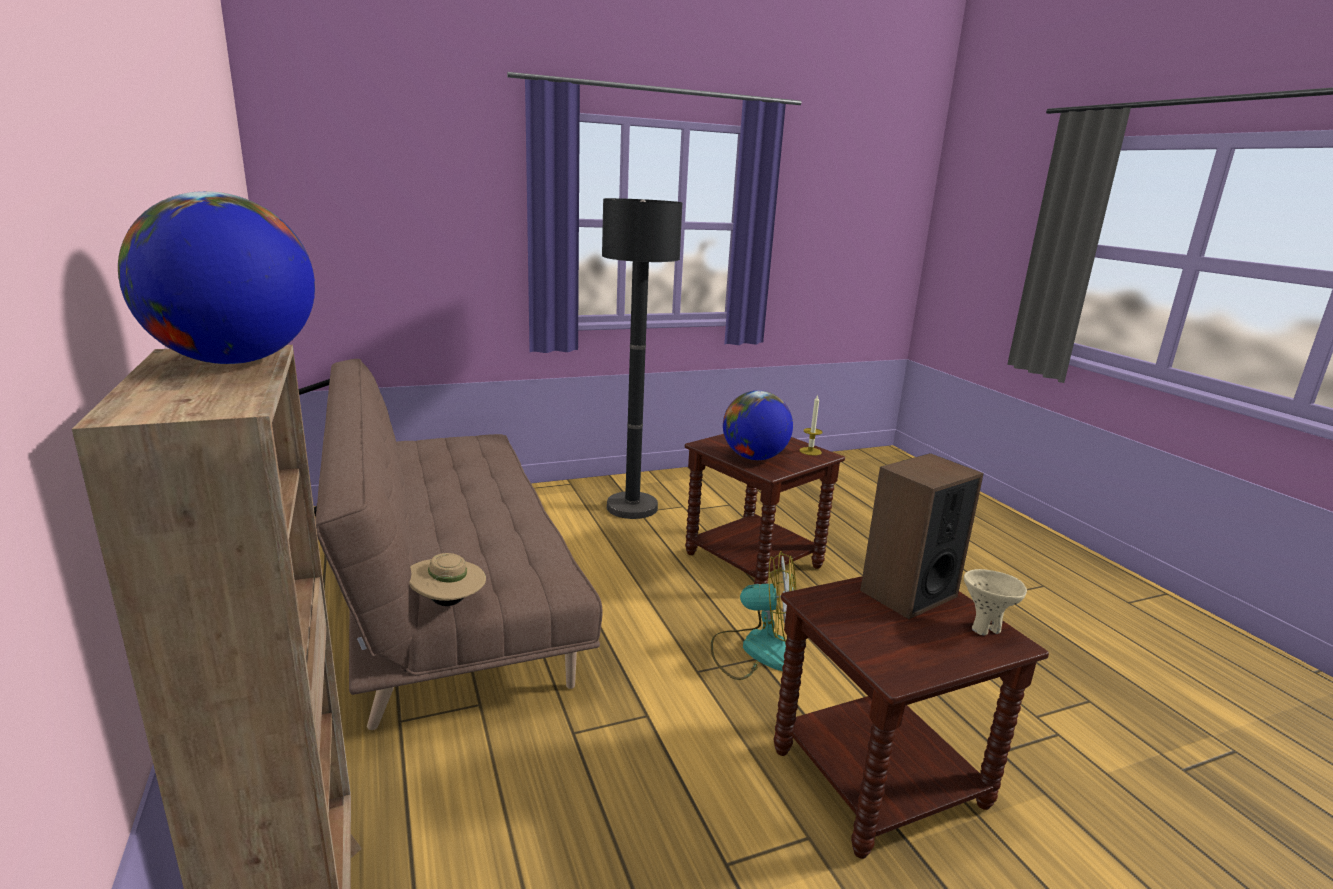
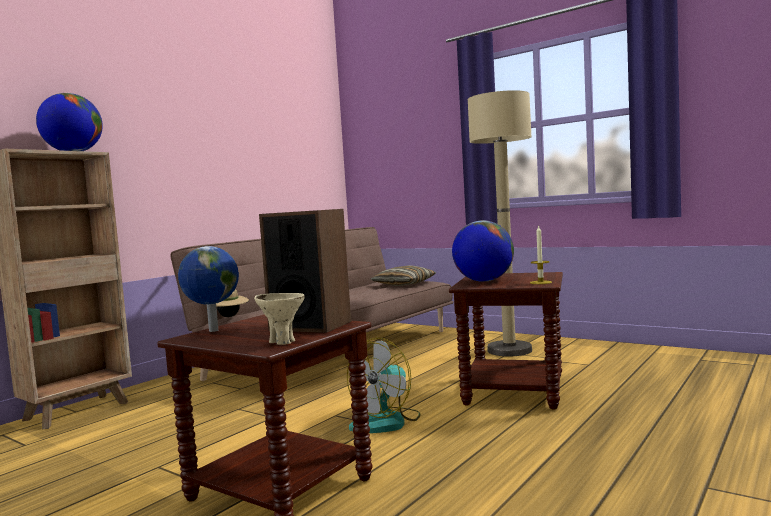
camera: 60 degrees right, 15 degrees down
black floor lamp [602,198,682,519] -> beige floor lamp [468,90,532,356]
fan [711,551,797,680] -> fan turned 60 degrees clockwise [347,338,421,433]
none -> globe [178,246,239,332]
none -> pillow [371,265,436,286]

